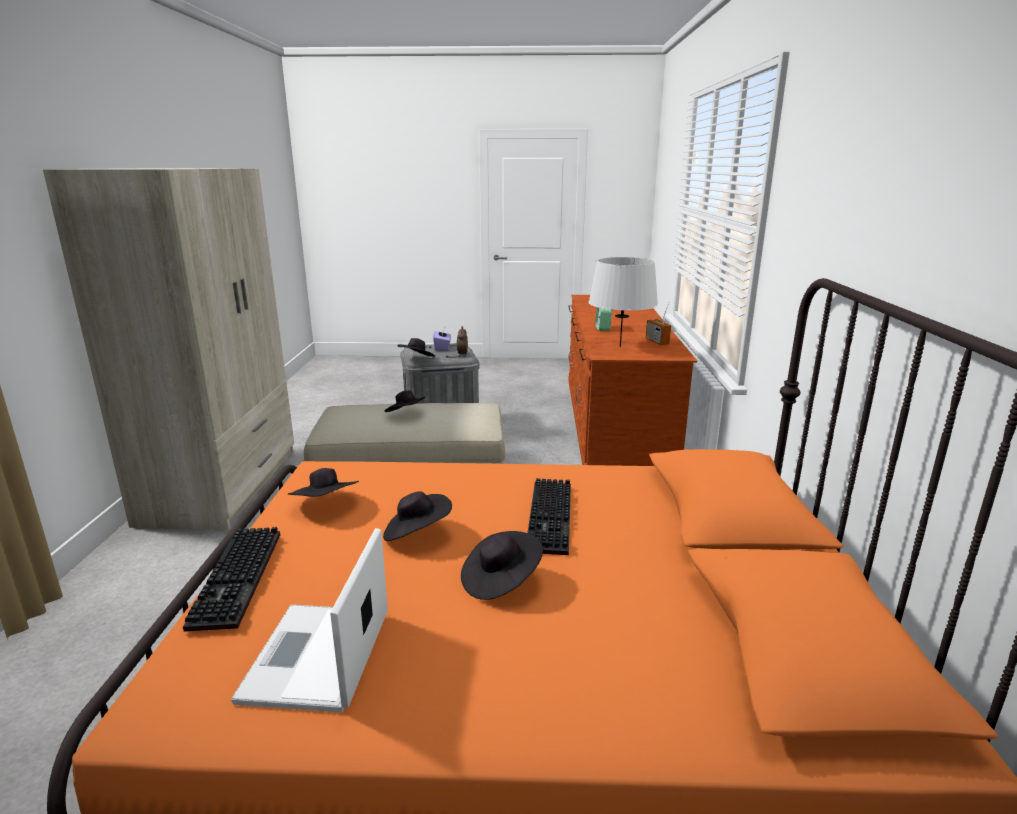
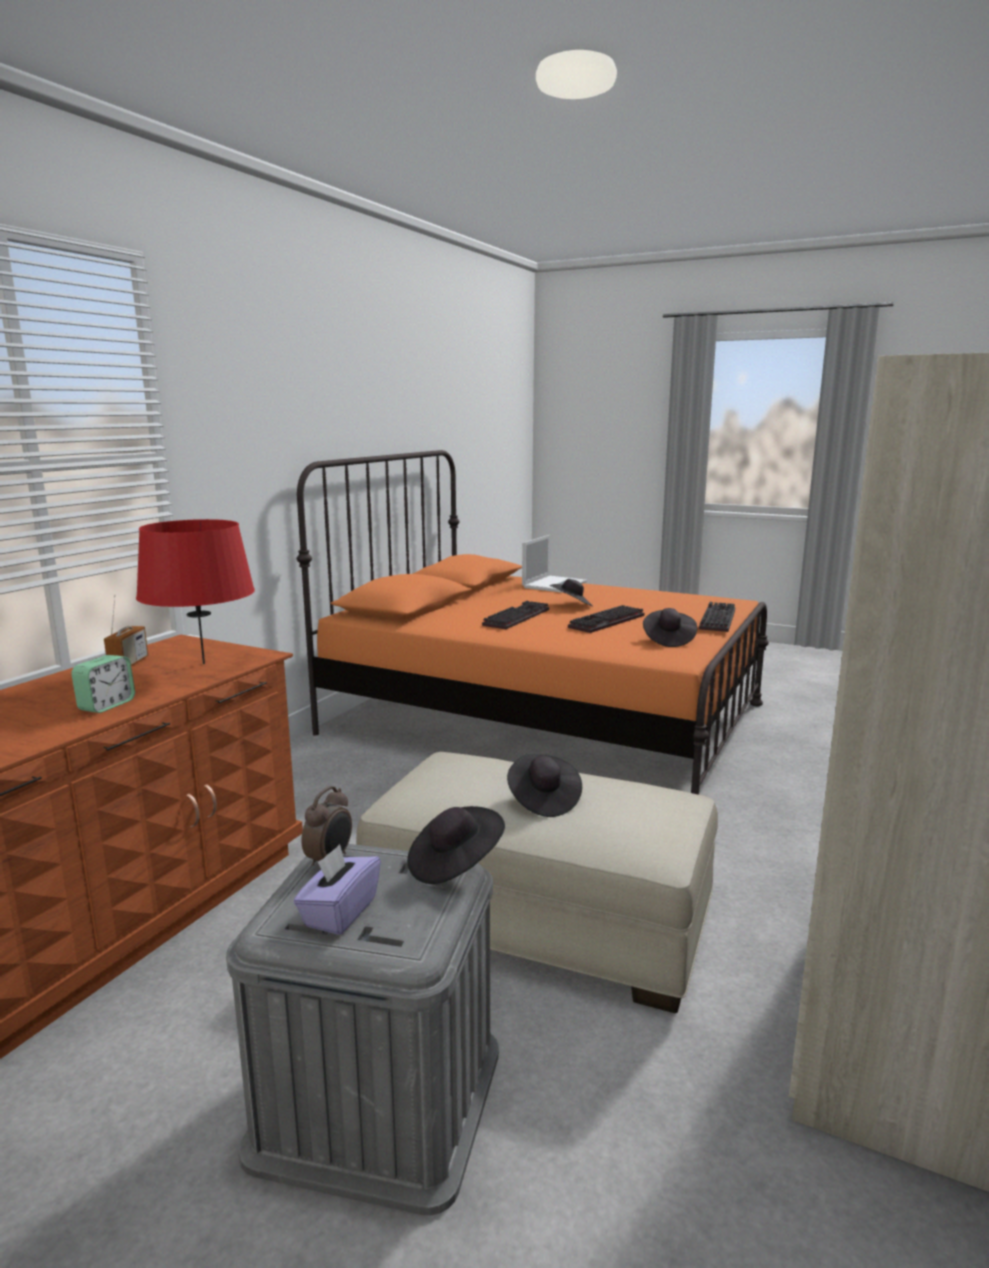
camera: 155 degrees left, 5 degrees down
laptop [231,528,388,713] -> laptop moved to [522,535,587,593]
black hat [383,492,452,541] -> keyboard [568,605,644,633]
grey table lamp [589,257,658,347] -> red table lamp [136,519,255,664]

